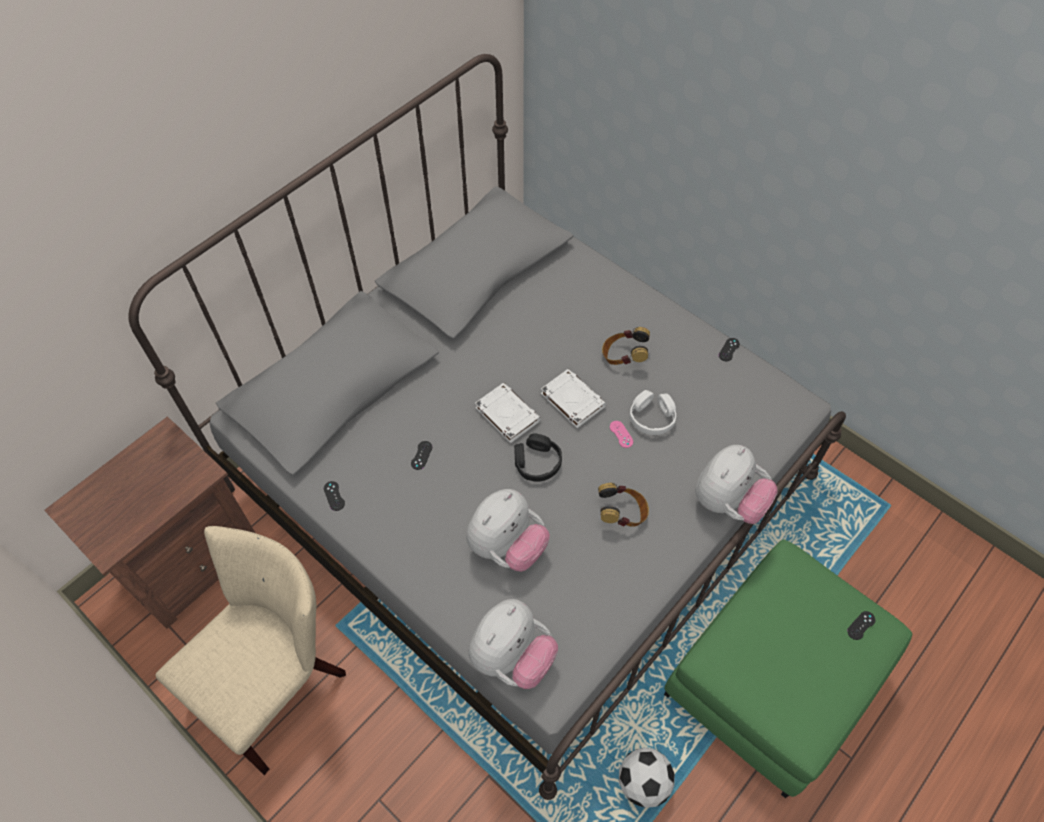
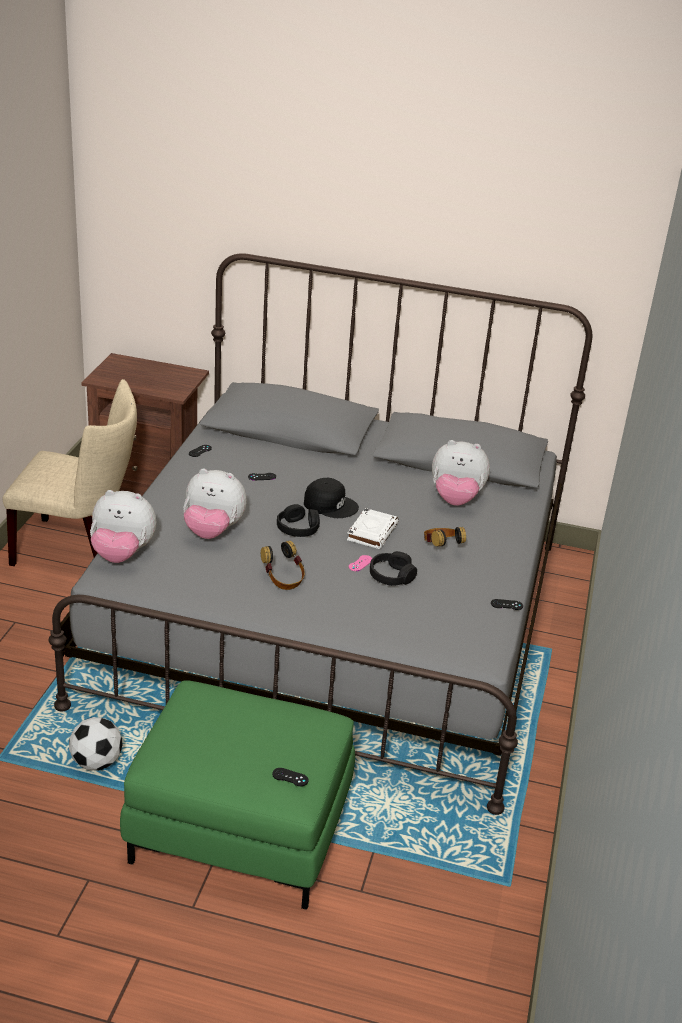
camera: 60 degrees right, 25 degrees down
white book [475,383,541,443] -> black cap [304,478,359,518]
white headphones [629,390,676,435] -> black headphones [370,551,417,586]
plush toy [695,445,778,524] -> plush toy moved to [432,440,490,506]

